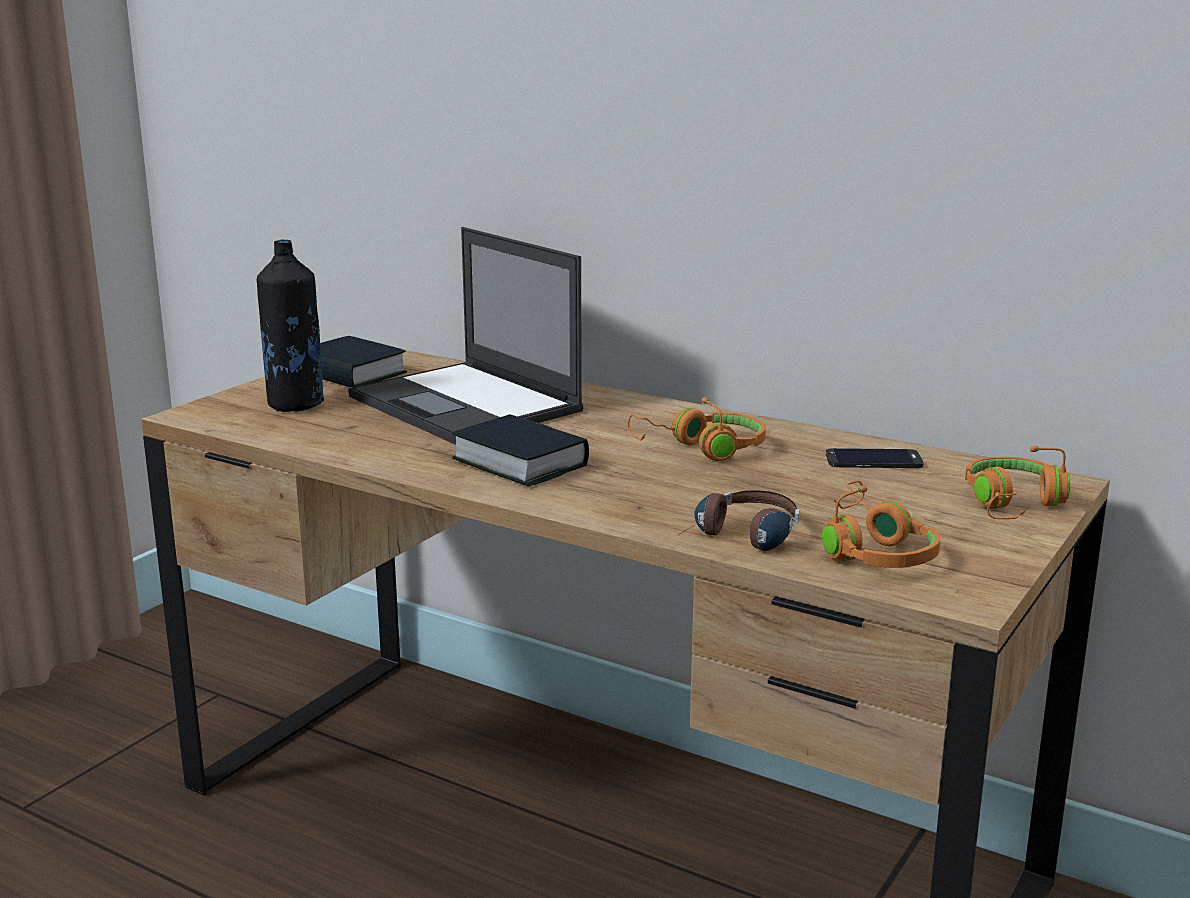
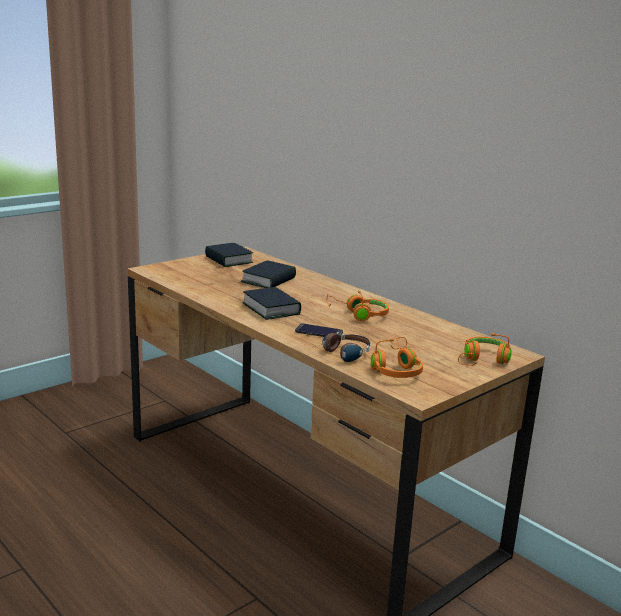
camera: 15 degrees right, 0 degrees up
black bottle [257,239,324,412] -> none
laptop [348,227,584,445] -> book [241,260,296,288]
phone [826,448,924,468] -> phone moved to [295,324,343,337]

